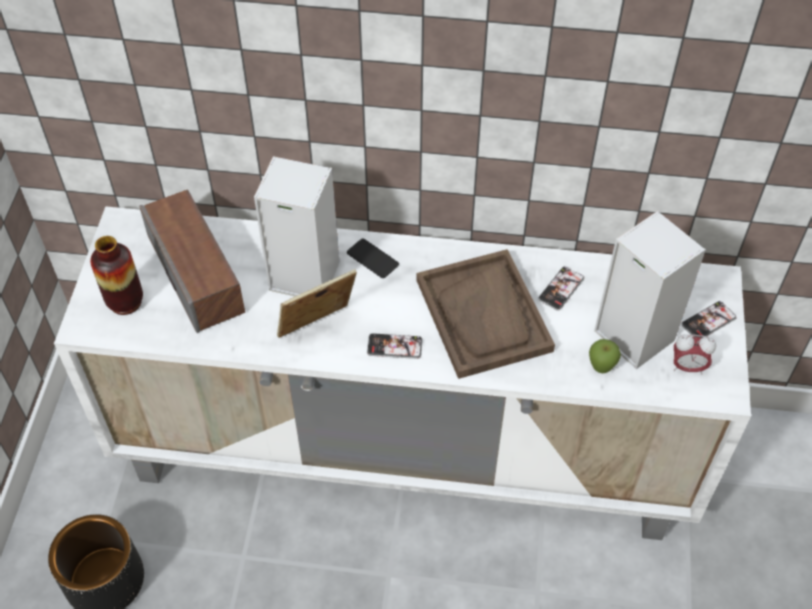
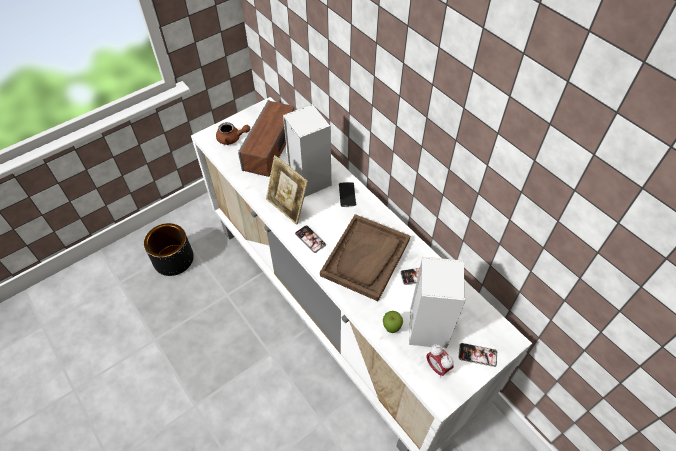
camera: 45 degrees right, 0 degrees up
vase [90,236,143,315] -> brown teapot [216,122,250,145]
picture frame [277,269,357,338] -> picture frame turned 150 degrees counterclockwise [266,155,308,225]

